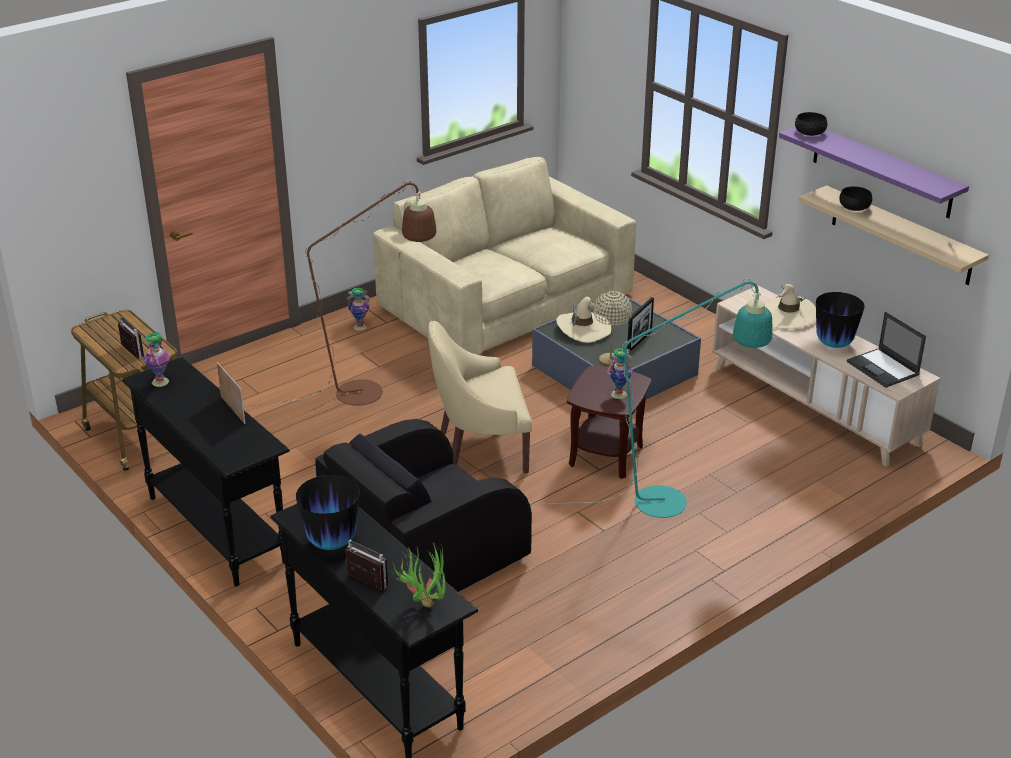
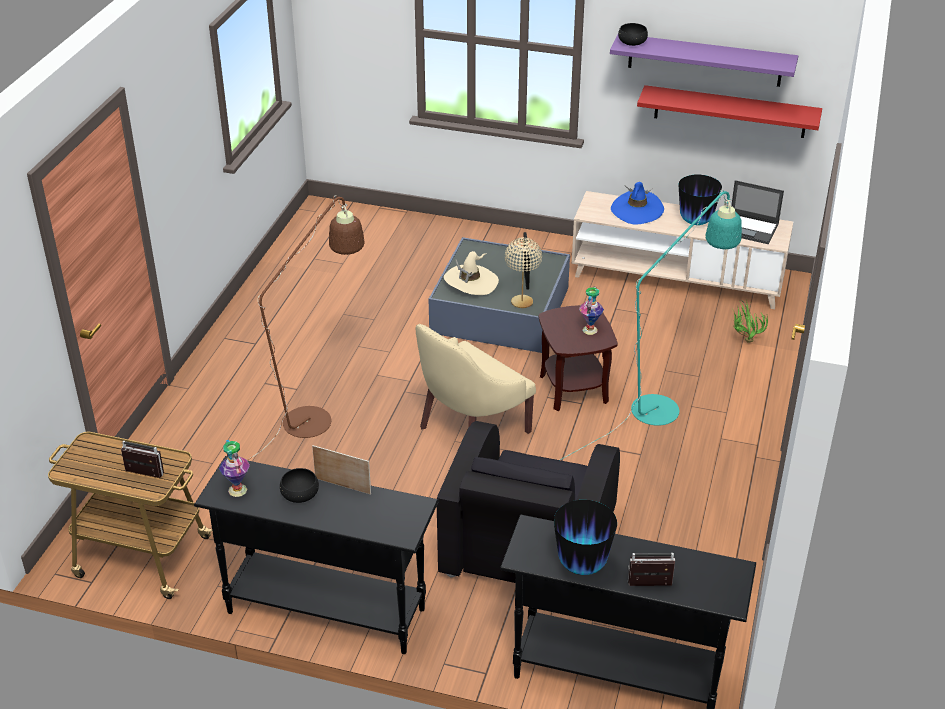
camera: 35 degrees left, 5 degrees up
vase [347,288,370,331] -> none
beige sofa [373,157,636,355] -> none
potted plant [390,543,446,607] -> potted plant moved to [733,300,768,343]
beige hat [765,284,816,329] -> blue hat [611,182,664,224]
beige shelf [798,185,989,285] -> red shelf [637,85,822,138]
black bowl [839,186,872,211] -> black bowl moved to [280,468,319,503]

